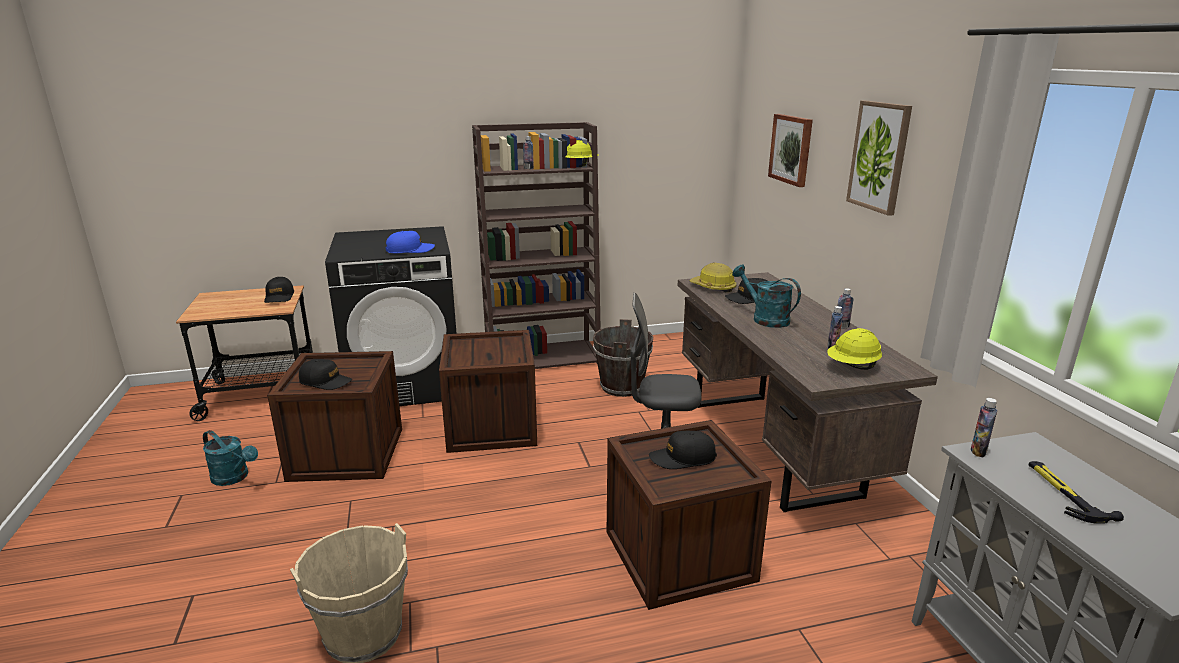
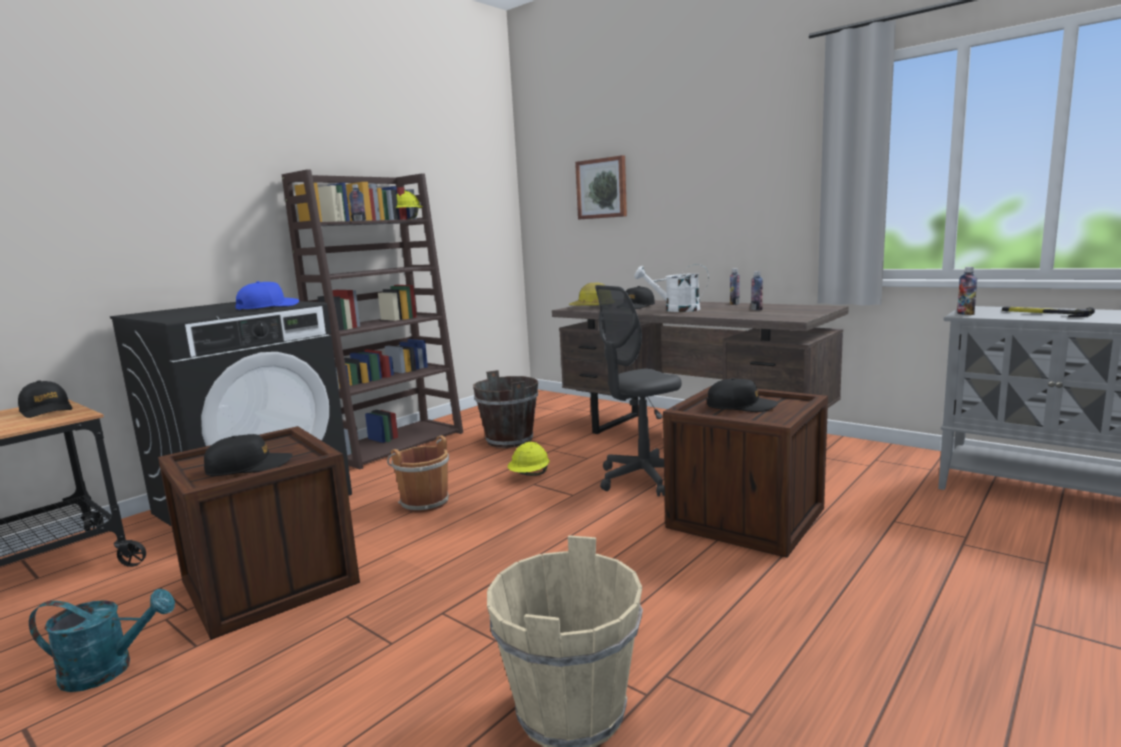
camera: 35 degrees left, 10 degrees down
crate [439,330,537,453] -> brown bucket [387,435,449,513]
black cap [649,431,717,469] -> black cap turned 120 degrees counterclockwise [707,378,778,412]
turquoise watering can [732,265,801,328] -> white watering can [635,264,709,312]
yellow hard hat [827,328,882,370] -> yellow hard hat moved to [508,442,550,476]
picture [846,101,912,216] -> none

